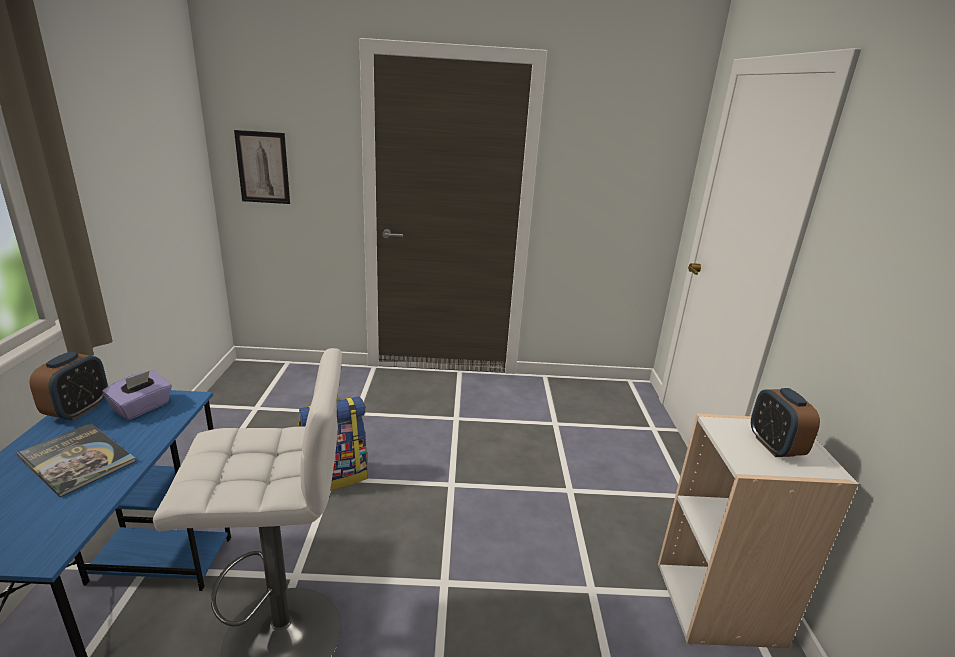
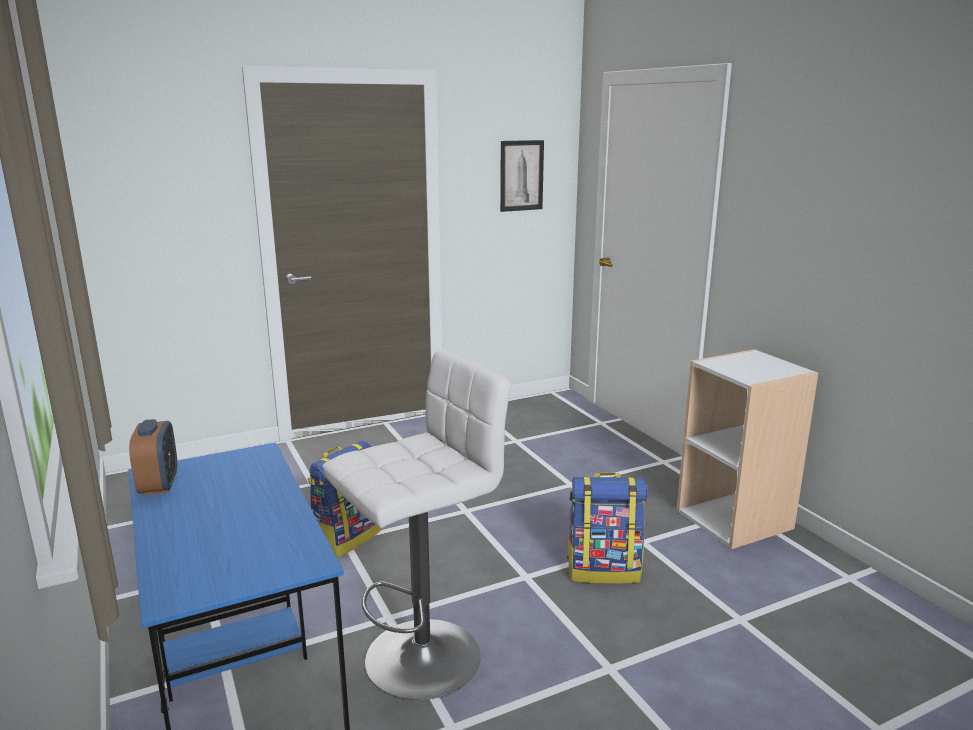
camera: 25 degrees left, 5 degrees down
book [16,423,136,497] -> none
purple tissue box [102,370,172,420] -> none
picture [234,130,290,204] -> picture moved to [500,140,544,212]
alarm clock [751,388,820,457] -> none
none -> backpack [567,472,648,584]

